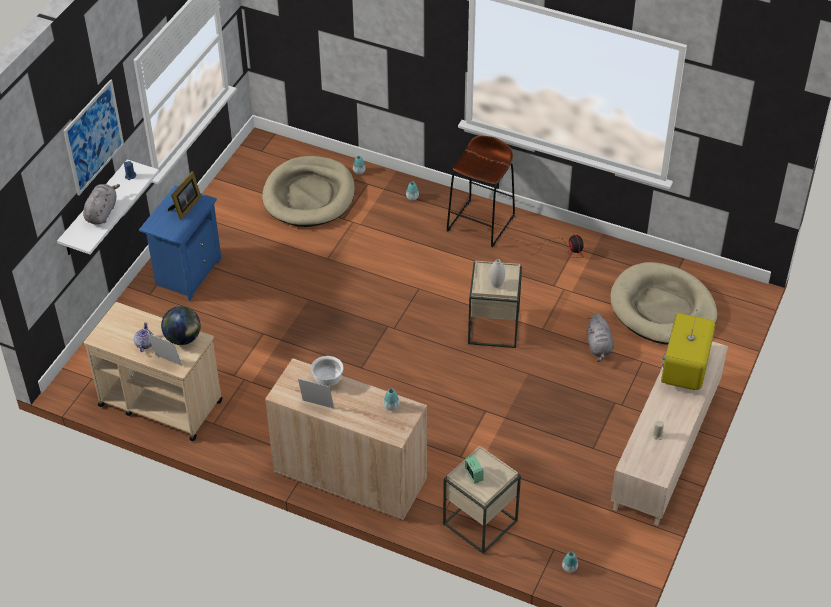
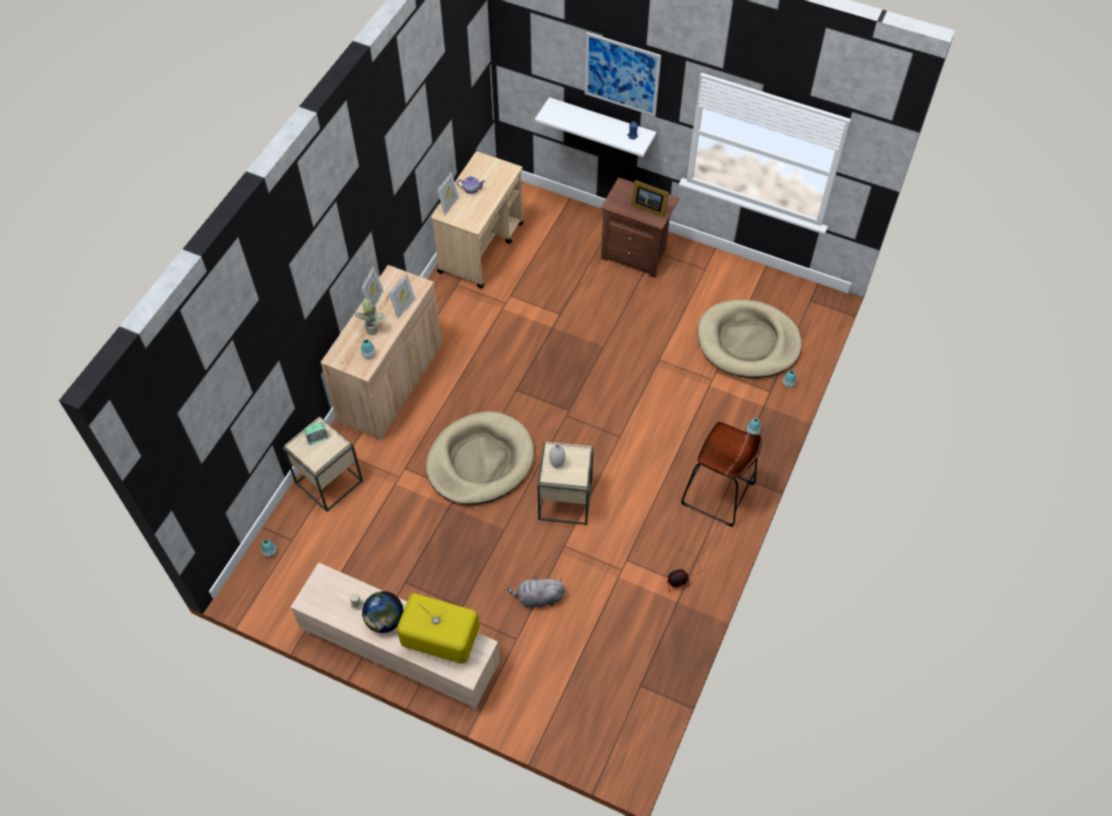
camera: 90 degrees right, 10 degrees up
grey plush toy [83,184,120,224] -> none
blue nightstand [139,185,222,301] -> brown nightstand [601,177,679,278]
globe [161,306,201,345] -> globe moved to [362,591,404,633]
white bowl [311,356,344,387] -> picture frame [389,274,415,319]
beige dog bed [610,262,717,344] -> beige dog bed moved to [426,411,534,505]
none -> potted plant [355,299,385,335]

